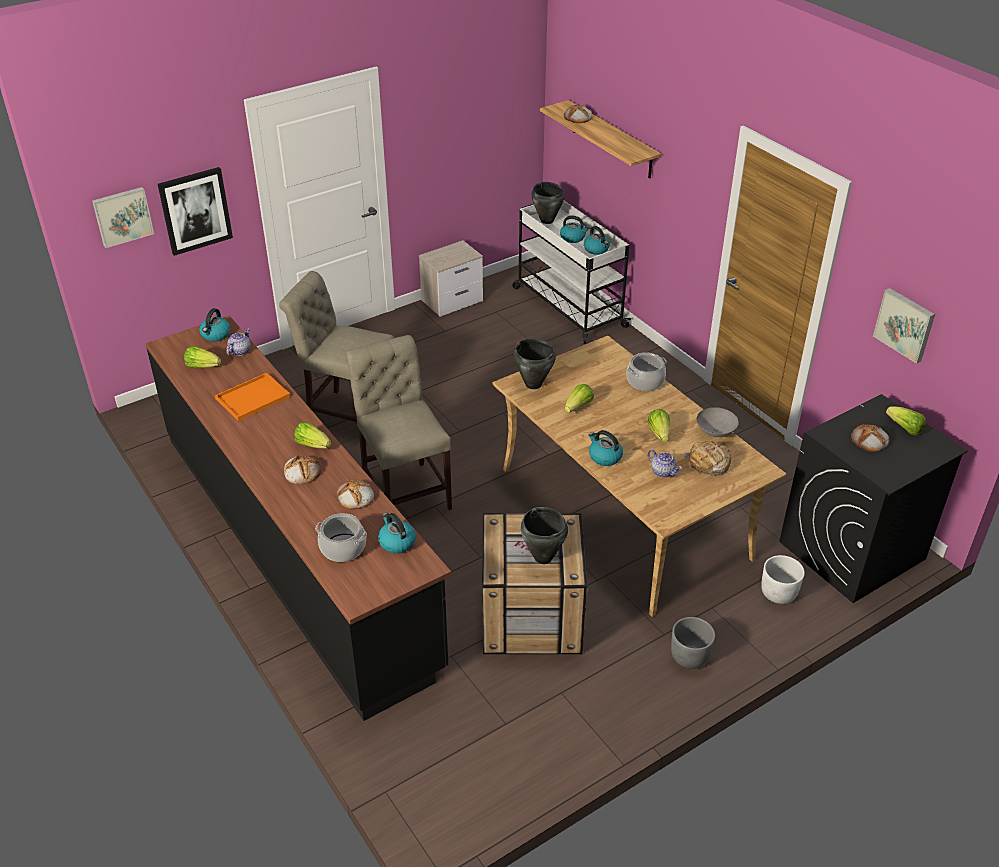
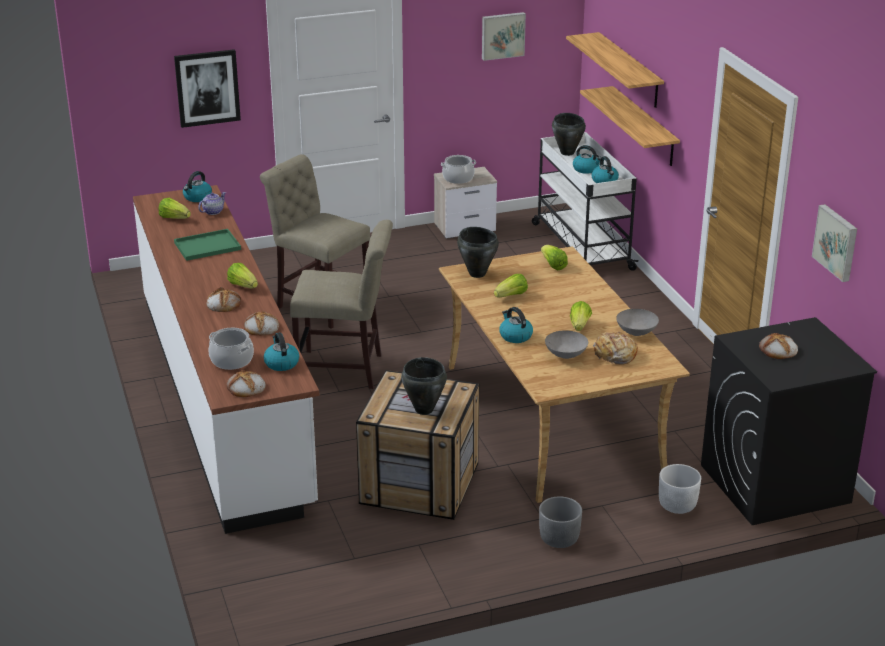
camera: 15 degrees right, 10 degrees down
picture [92,187,154,248] -> picture moved to [482,12,526,61]
black counter [145,316,451,721] -> white counter [133,185,319,534]
orange tray [215,373,290,421] -> green tray [174,229,241,261]
beige chair [346,335,452,510] -> beige chair turned 105 degrees clockwise [290,220,393,389]
bread [564,105,593,123] -> bread moved to [226,370,266,397]
cooking pot [626,352,667,391] -> cooking pot moved to [441,155,476,184]
teapot [647,450,682,478] -> grey bowl [545,330,588,359]
lettuce [886,406,926,436] -> lettuce moved to [541,245,568,270]
none -> shelf [580,86,680,166]

